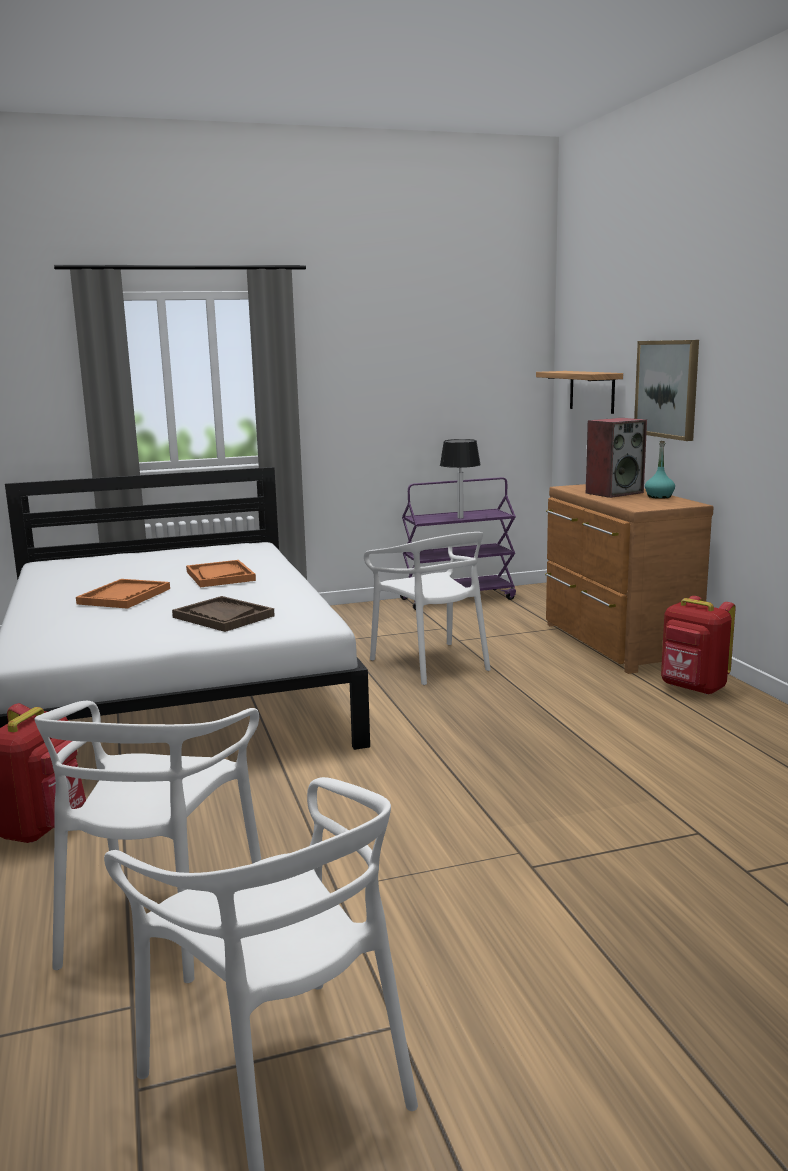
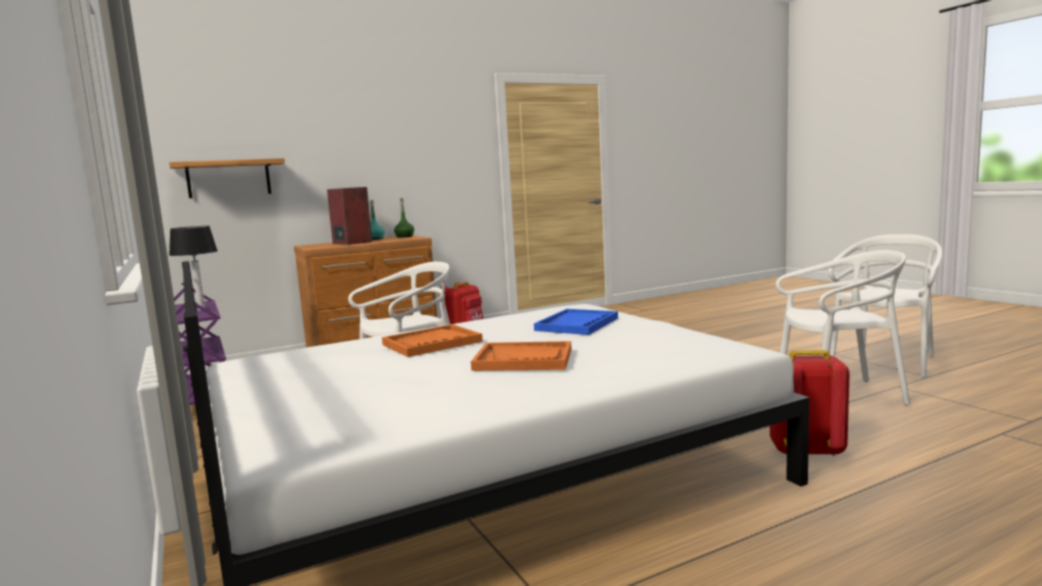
camera: 100 degrees left, 5 degrees down
brown tray [172,596,275,632] -> blue tray [534,309,618,335]
picture [634,340,699,441] -> none
none -> green bottle [394,198,414,238]

